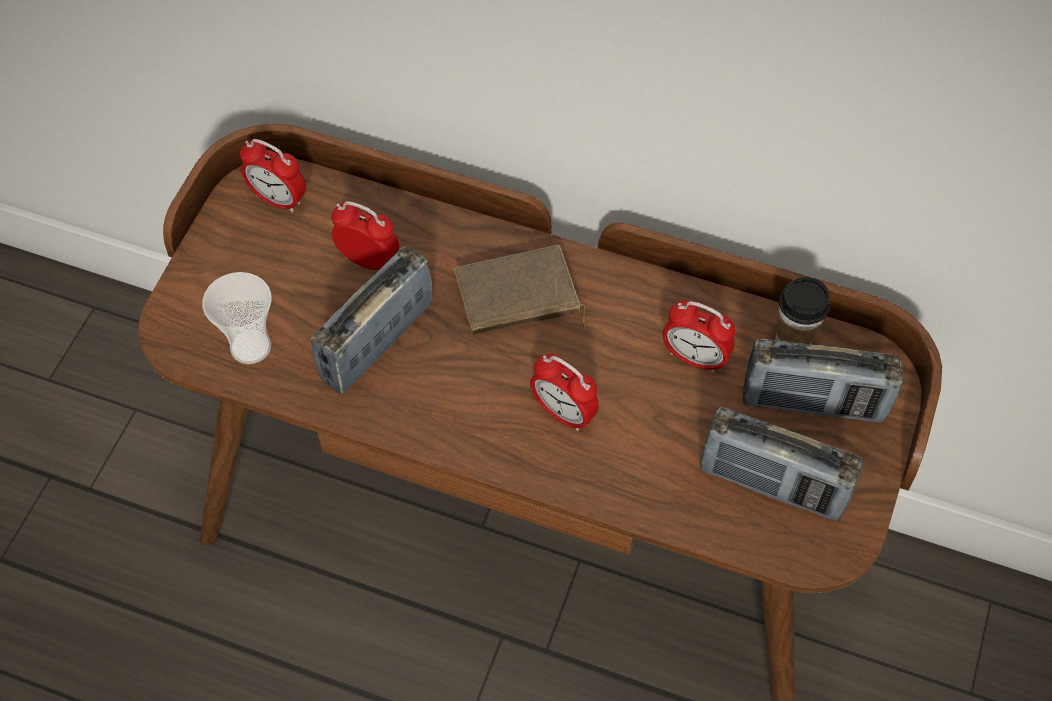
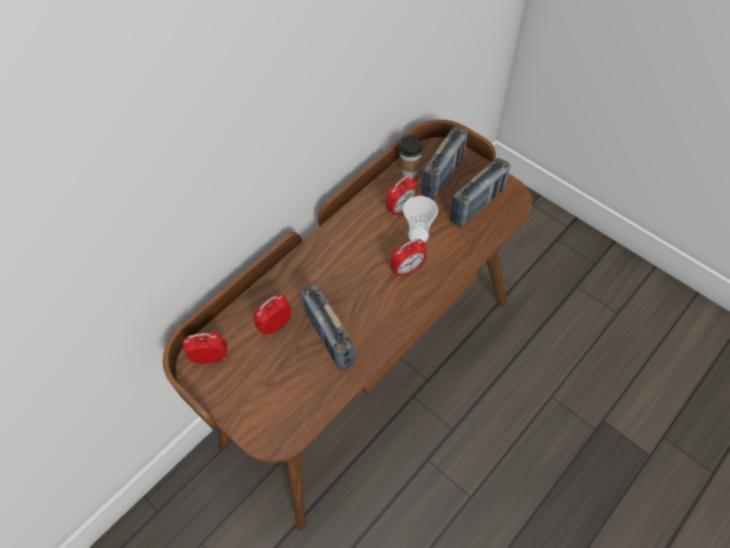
camera: 65 degrees left, 0 degrees up
cup [202,272,272,364] -> cup moved to [403,196,438,243]
alarm clock [240,139,306,213] -> alarm clock turned 150 degrees counterclockwise [182,332,227,364]
brown book [454,245,586,335] -> none

